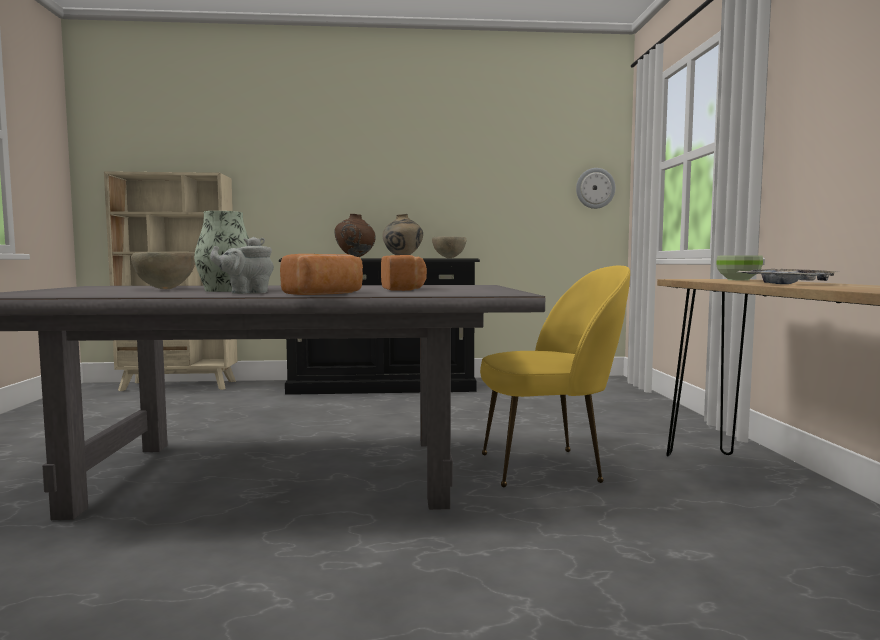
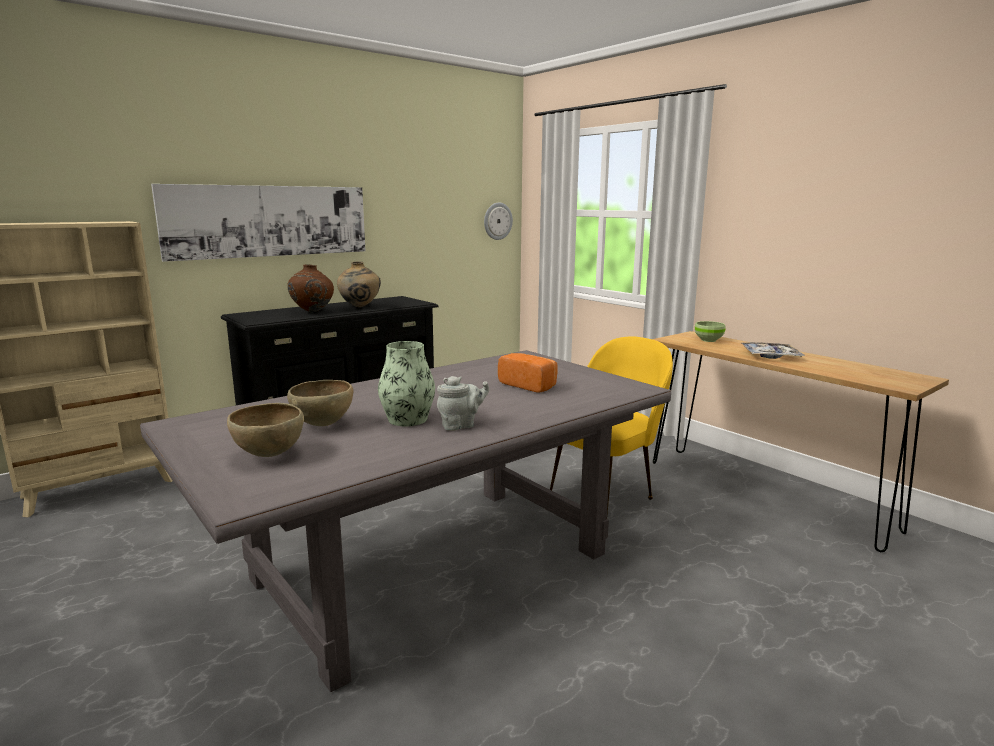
camera: 35 degrees left, 10 degrees up
grey teapot [210,237,274,294] -> grey teapot turned 150 degrees counterclockwise [437,376,489,431]
bread [280,254,363,295] -> none
brown bowl [432,236,466,258] -> brown bowl moved to [227,403,304,457]
none -> picture [151,184,366,262]

